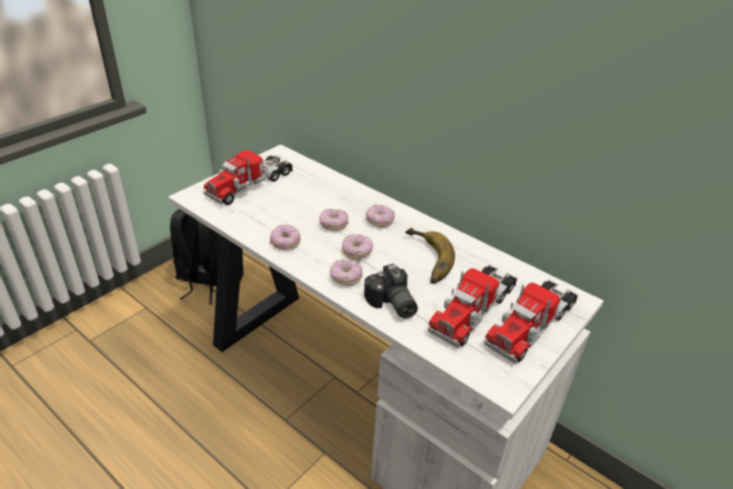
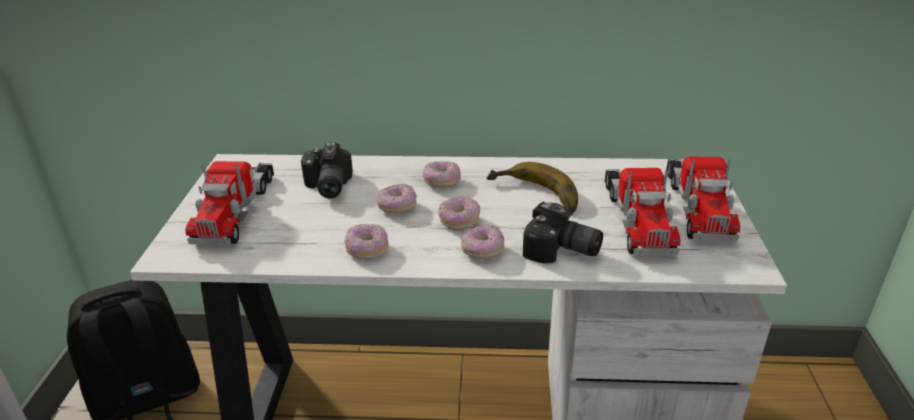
camera: 35 degrees left, 5 degrees down
none -> camera [301,142,353,198]

